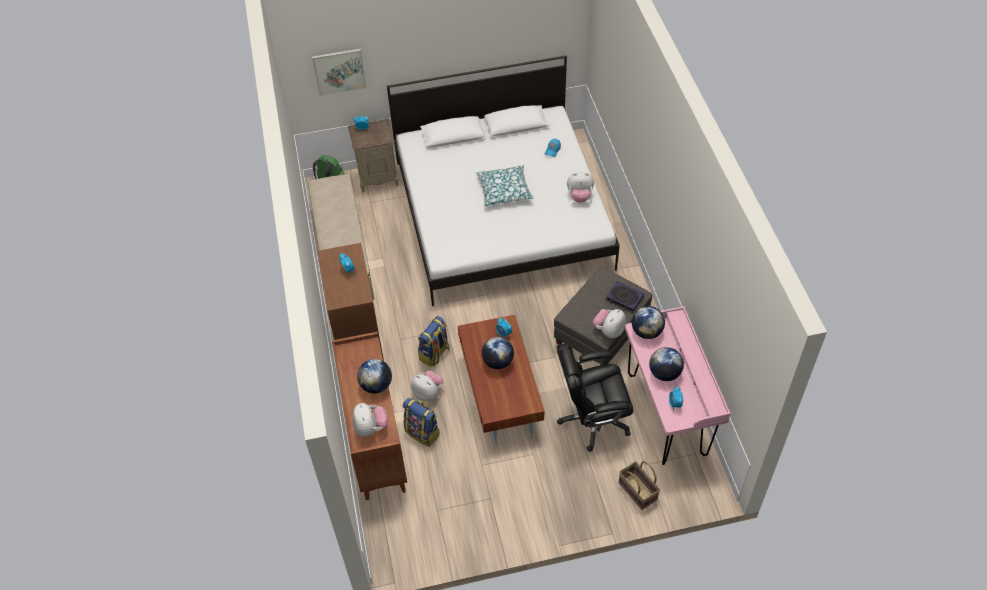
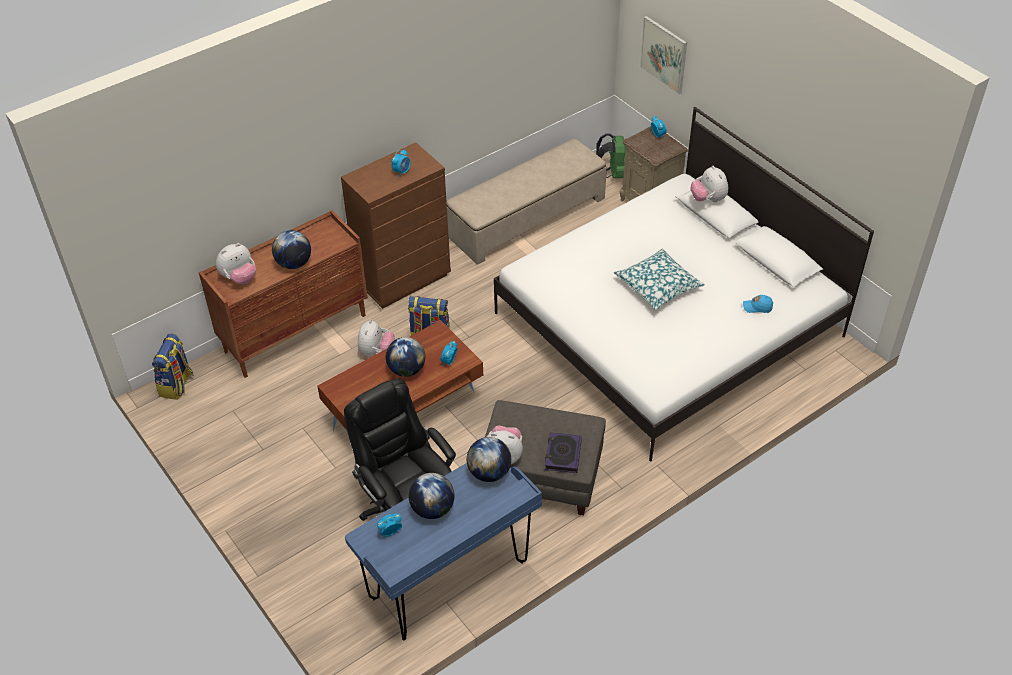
camera: 65 degrees right, 5 degrees down
backpack [403,398,440,447] -> backpack moved to [152,334,194,400]
plush toy [567,172,594,203] -> plush toy moved to [691,166,728,202]
basket [618,461,660,510] -> none
pink desk [625,306,731,465] -> blue desk [345,463,542,640]

